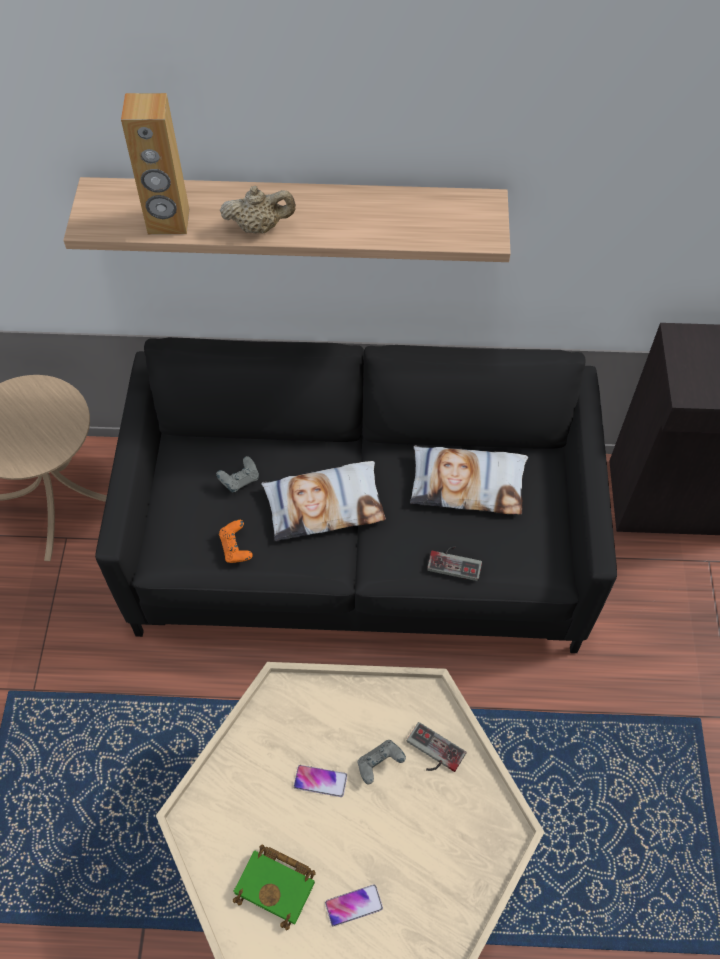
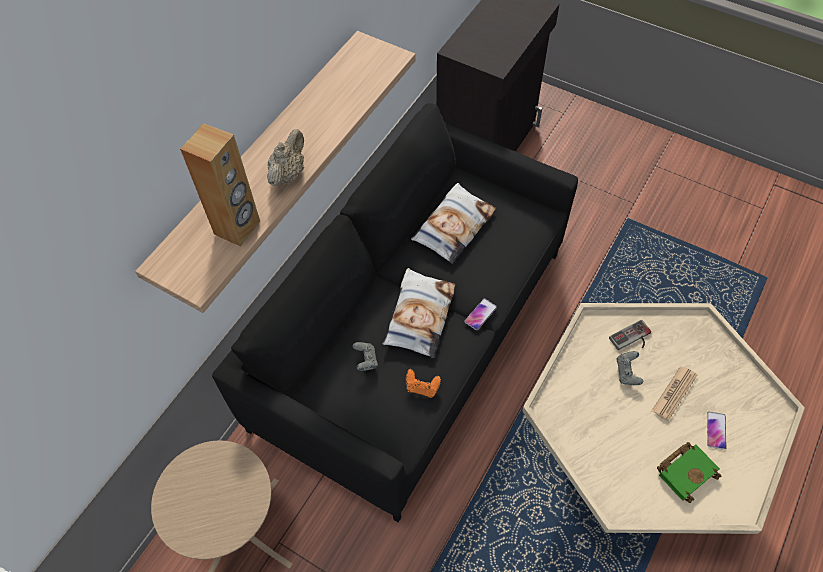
camera: 60 degrees left, 0 degrees up
phone [294,765,347,797] -> phone moved to [464,298,497,330]
game controller [427,546,482,581] -> none
none -> newspaper [651,366,697,421]

